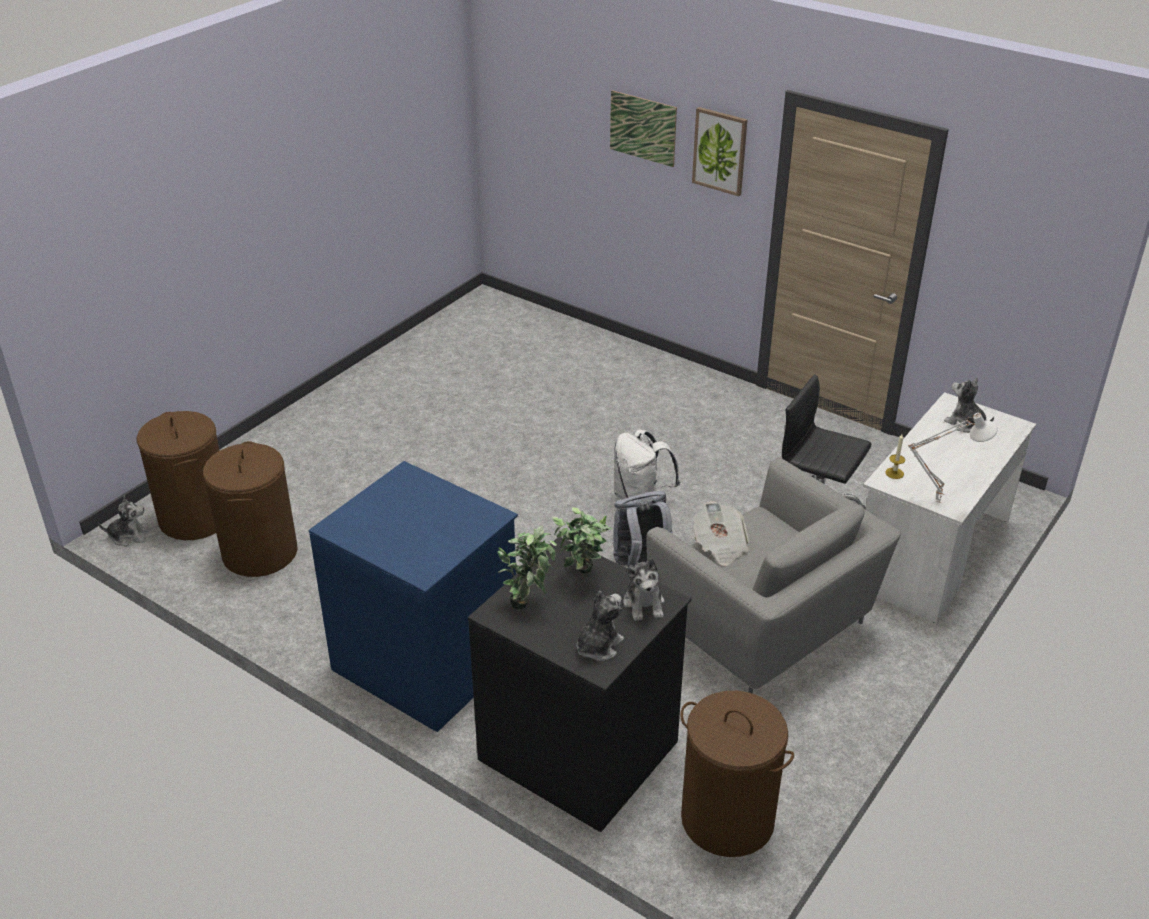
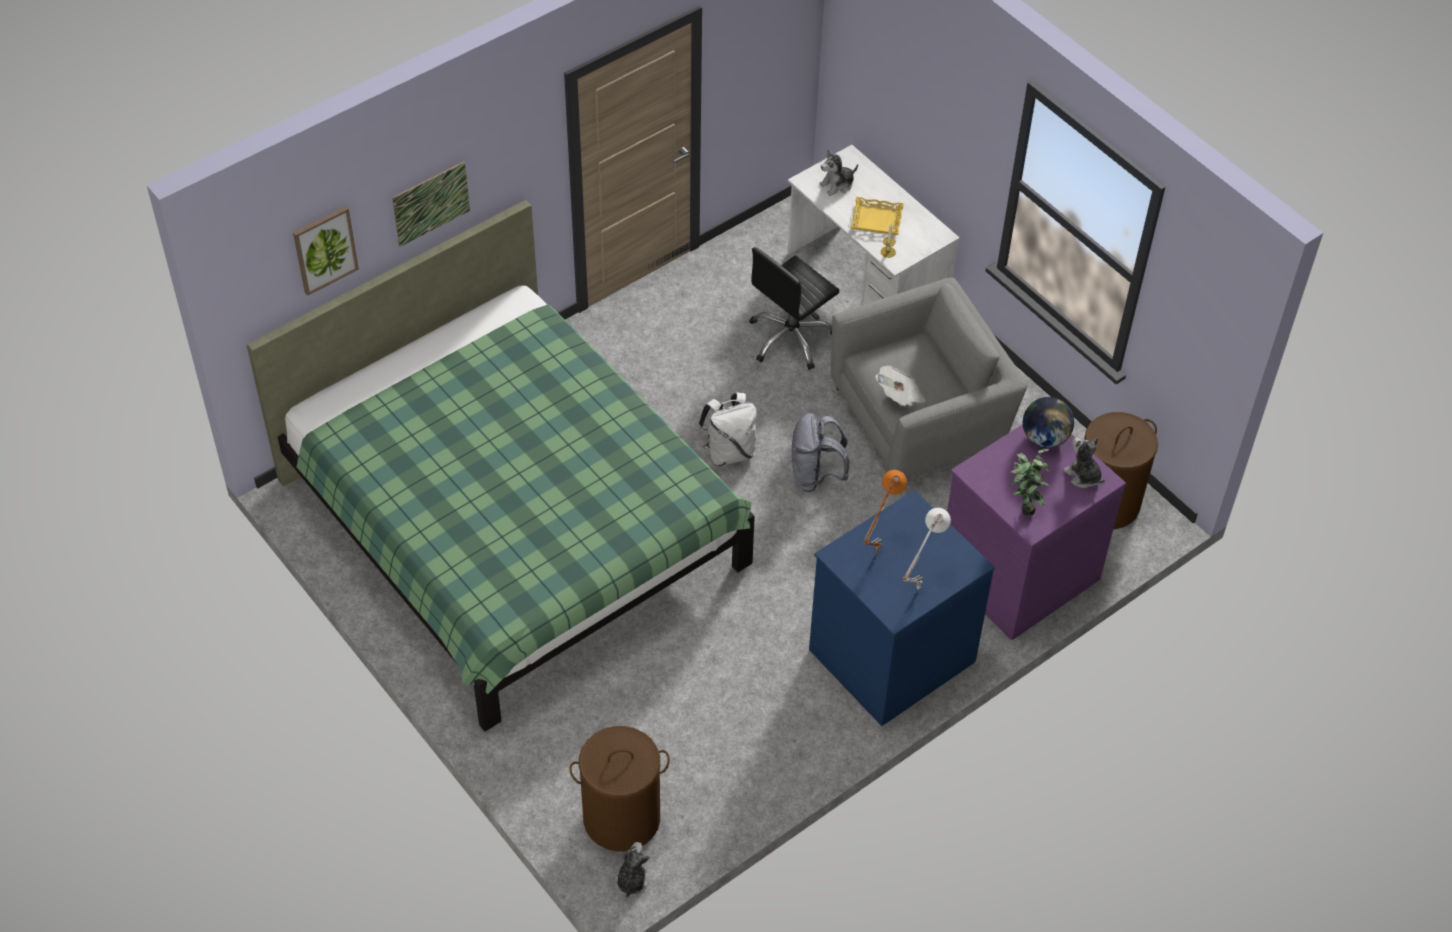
camera: 75 degrees left, 15 degrees up
brown laundry basket [203,441,298,577] -> none
black dresser [468,537,692,832] -> purple dresser [947,424,1126,640]
potted plant [552,507,613,574] -> none
plush toy [623,558,665,621] -> globe [1023,397,1074,448]
picture [692,107,747,196] -> picture moved to [293,206,359,296]
white table lamp [908,413,998,503] -> white table lamp moved to [903,508,951,591]
none -> green bed [247,200,755,731]
none -> yellow tray [850,197,904,235]
none -> orange table lamp [863,470,907,553]

